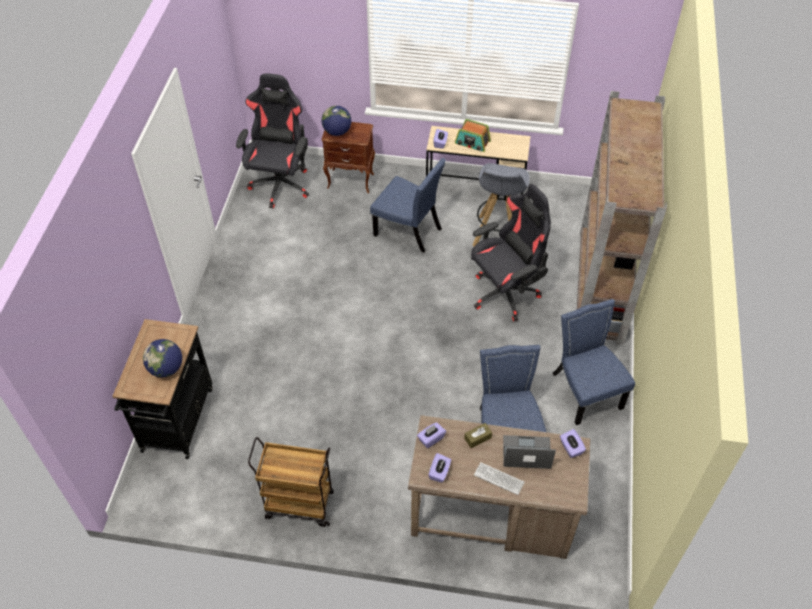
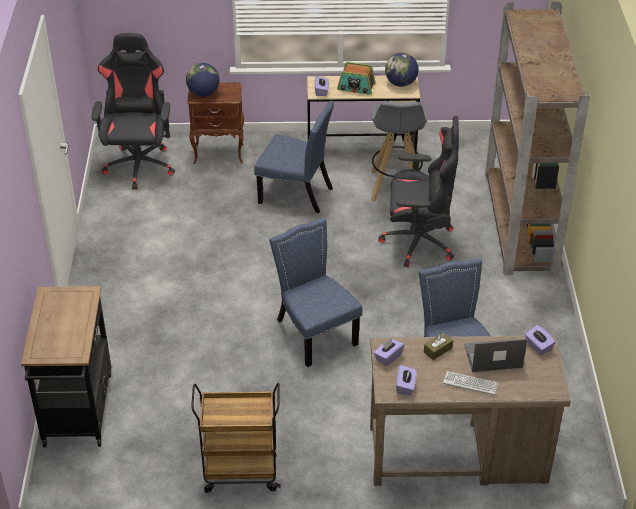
camera: 10 degrees left, 10 degrees down
globe [143,339,182,377] -> globe moved to [385,53,419,87]
black office chair [471,184,551,322] -> black office chair turned 45 degrees clockwise [379,115,459,268]
blue chair [553,299,635,425] -> blue chair moved to [269,218,362,367]

